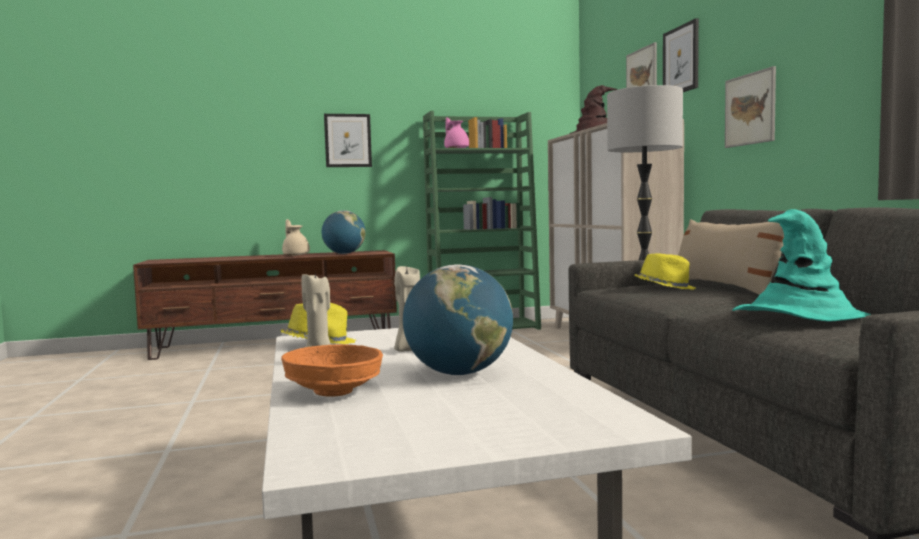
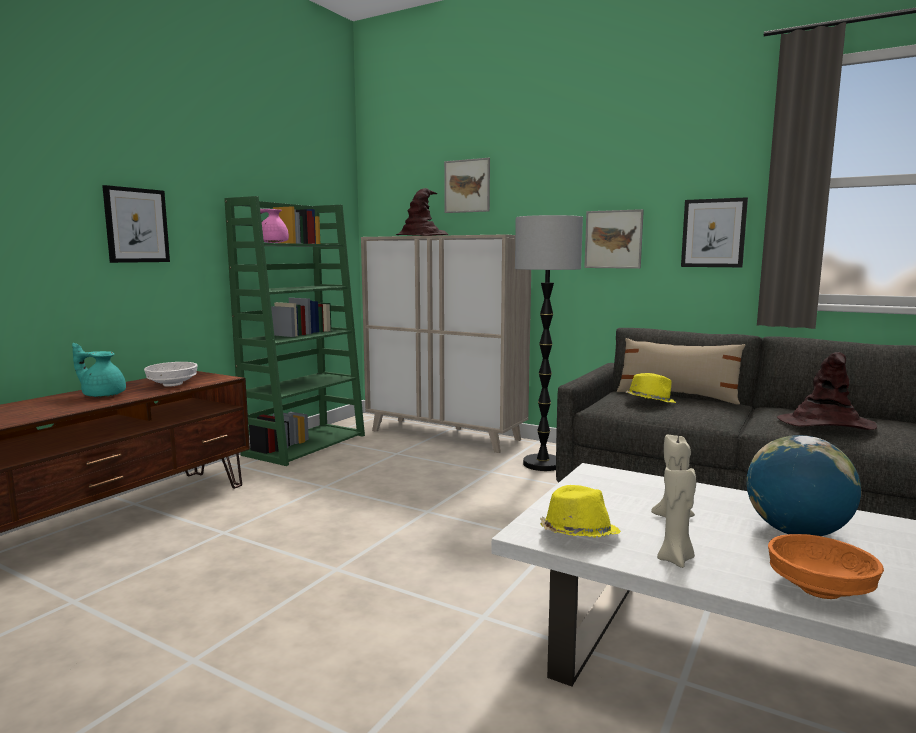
camera: 45 degrees left, 5 degrees up
beige teapot [282,219,310,256] -> turquoise teapot [72,343,126,397]
globe [322,210,366,254] -> white bowl [144,362,198,387]
picture [663,18,699,92] -> picture moved to [681,197,748,267]
turquoise hat [732,209,871,322] -> brown hat [777,352,877,430]

